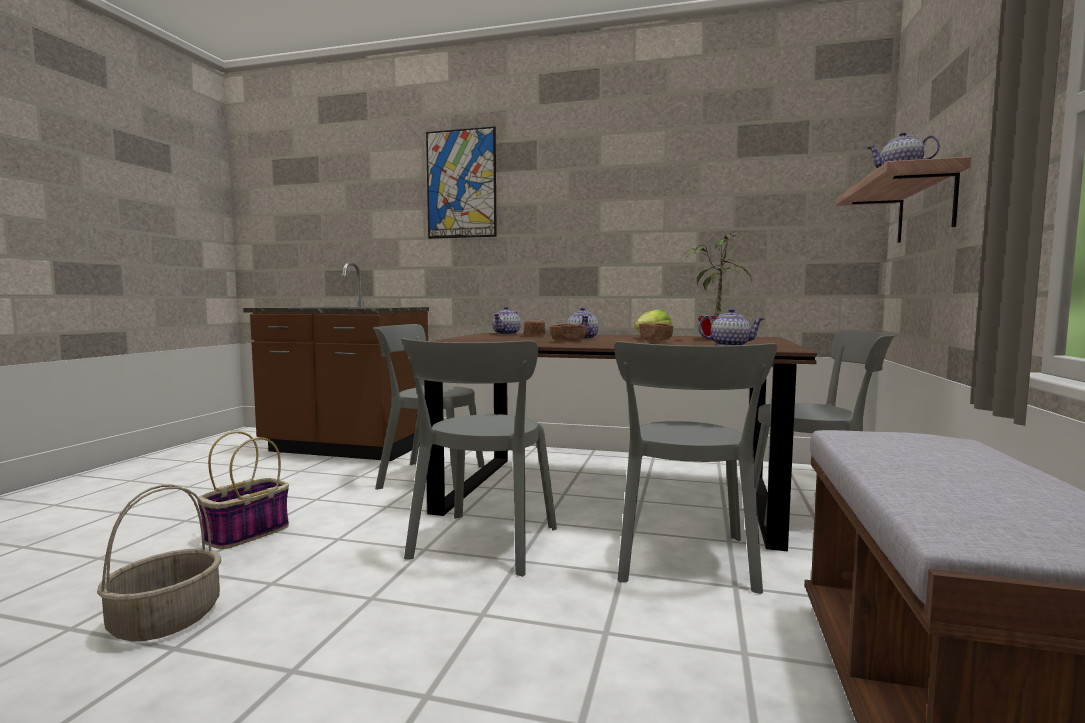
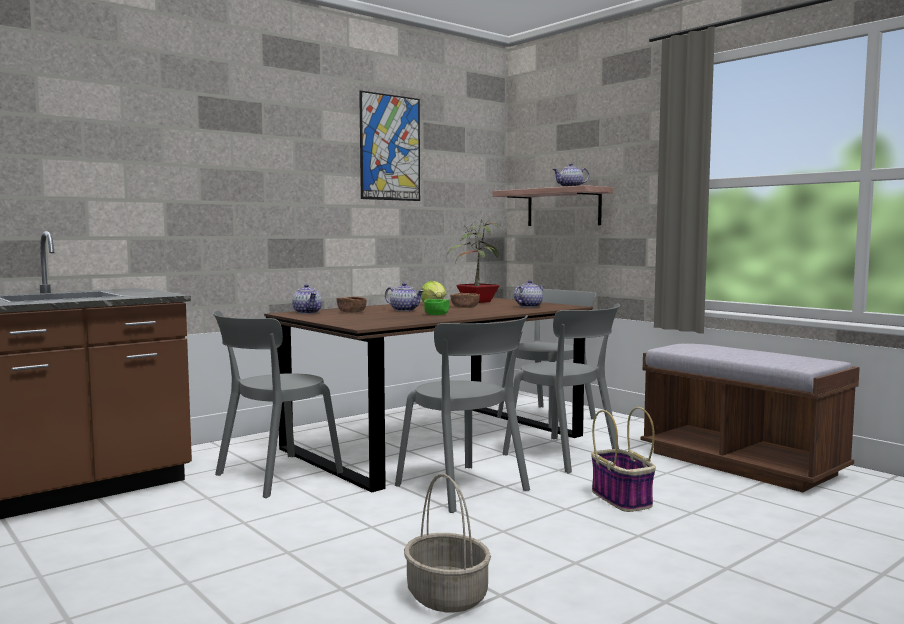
camera: 55 degrees left, 0 degrees up
basket [197,431,289,549] -> basket moved to [591,407,656,512]
picture [426,127,497,239] -> picture moved to [359,90,420,201]
brown bowl [550,324,588,343] -> green bowl [424,299,449,315]

